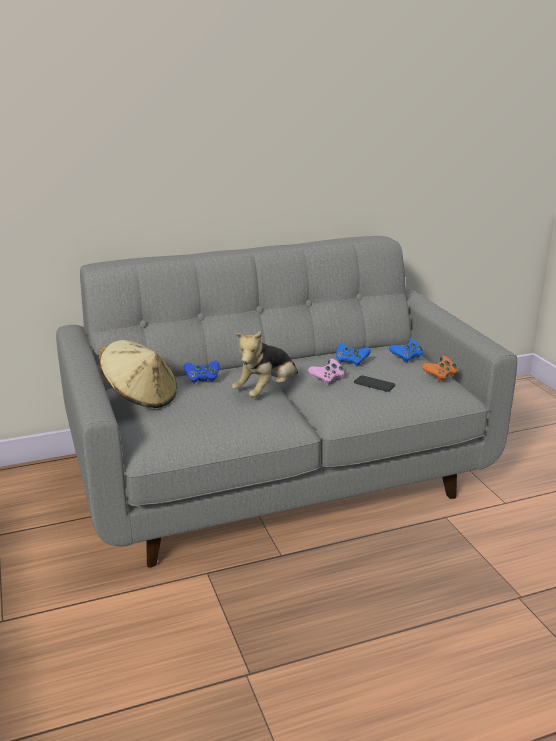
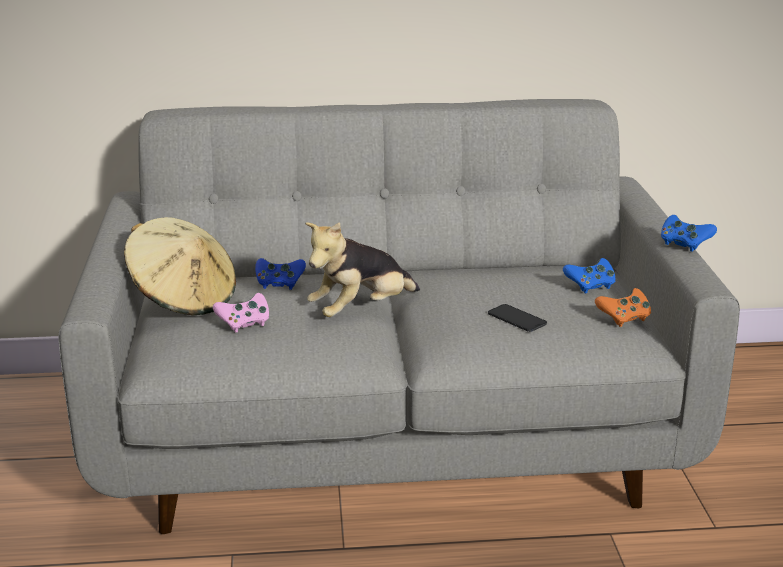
camera: 15 degrees right, 0 degrees up
pink game controller [308,358,345,385] -> pink game controller moved to [213,293,269,333]
blue game controller [336,343,371,367] -> blue game controller moved to [661,215,717,252]

